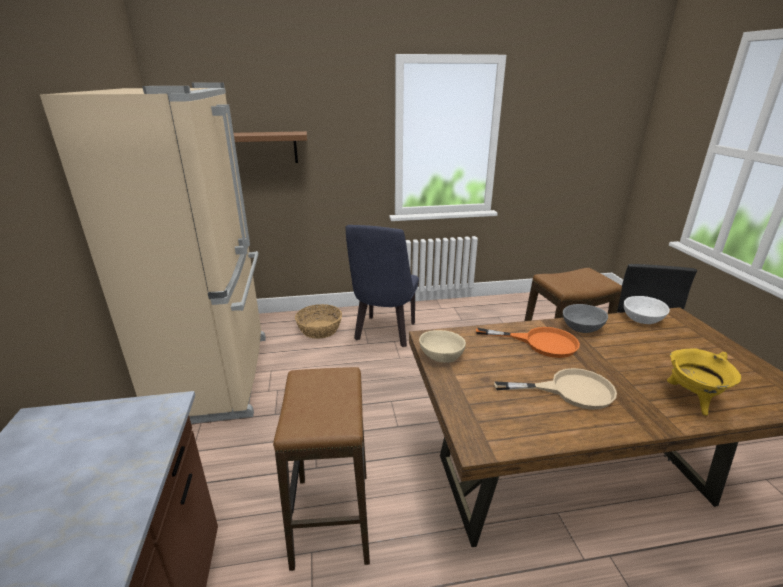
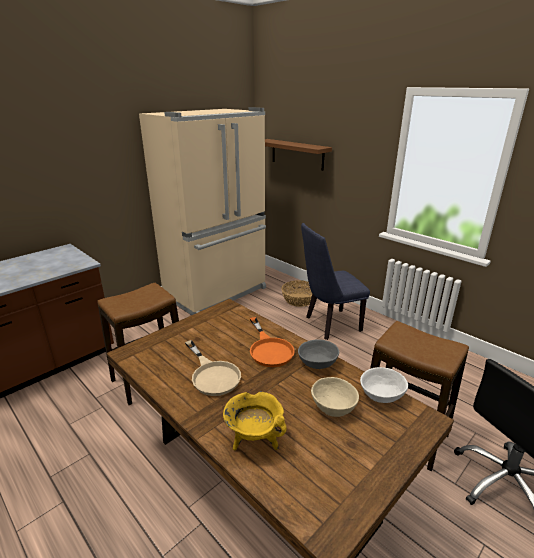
camera: 55 degrees right, 0 degrees up
beige bowl [419,330,466,363] -> beige bowl moved to [311,377,359,417]

